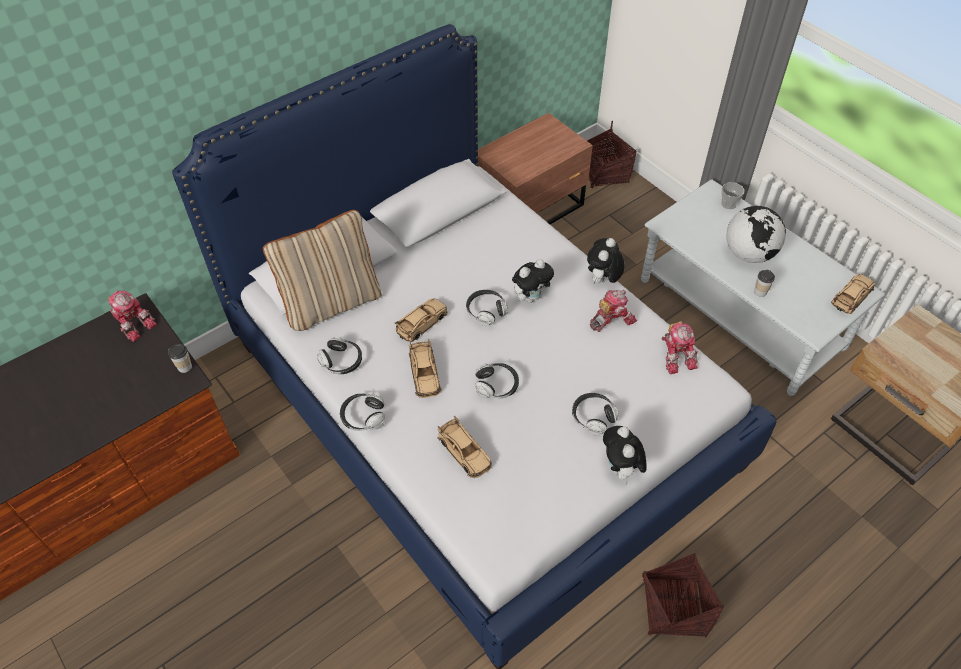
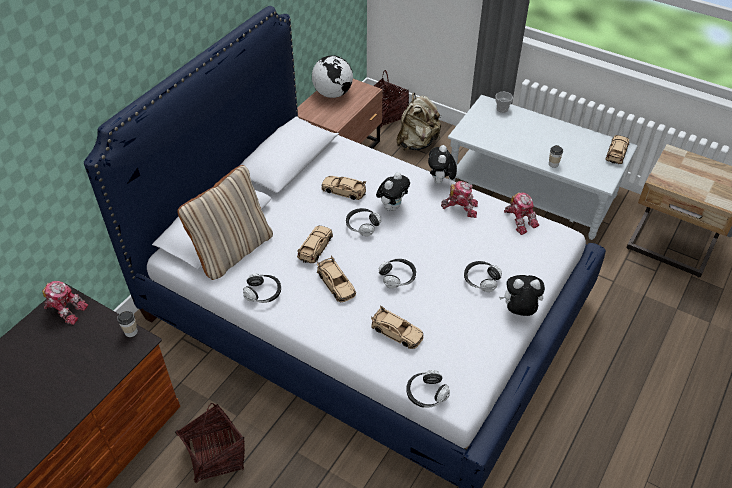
camera: 20 degrees left, 5 degrees down
headphones [340,393,385,431] -> headphones moved to [406,370,450,408]
toy robot [590,290,637,332] -> toy robot turned 60 degrees clockwise [441,181,478,218]
plush toy [603,426,647,484] -> plush toy turned 120 degrees clockwise [499,275,545,316]
basket [642,553,724,638] -> basket moved to [175,403,245,483]
globe [726,206,786,263] -> globe moved to [312,55,353,98]
none -> beige toy car [322,176,367,200]
none -> beige backpack [396,93,441,150]

